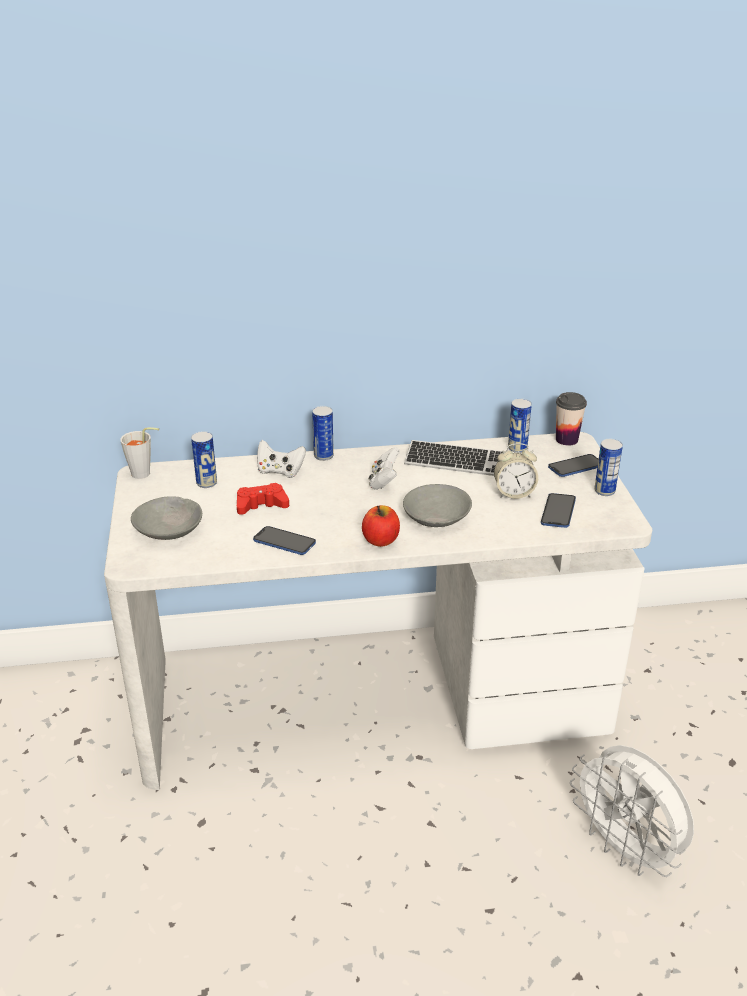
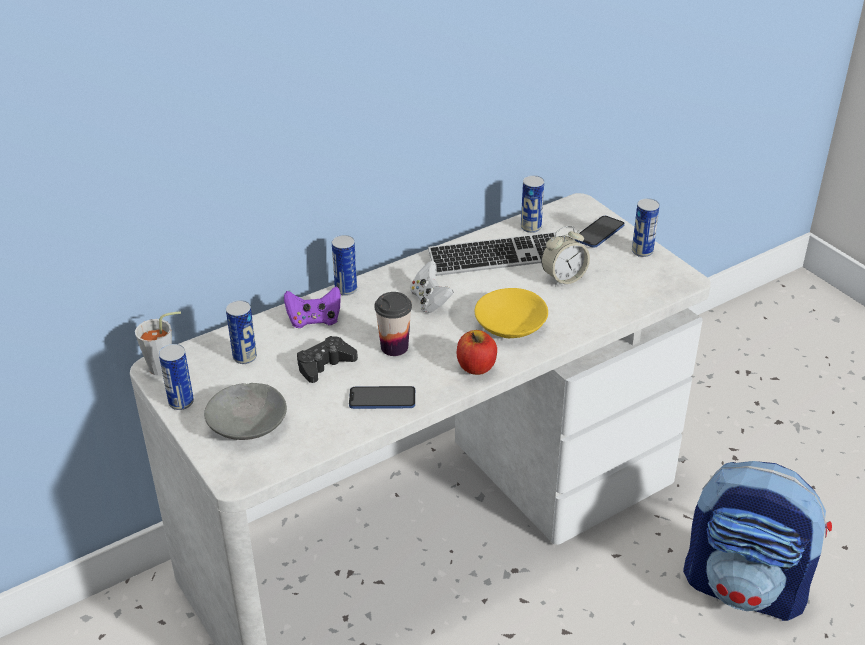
camera: 25 degrees left, 5 degrees up
red game controller [237,483,289,515] -> black game controller [297,336,358,383]
white game controller [257,440,306,478] -> purple game controller [284,286,341,328]
grey bowl [403,484,472,527] -> yellow bowl [475,288,548,338]
phone [541,493,576,528] -> none
cup [556,392,587,446] -> cup moved to [374,292,412,356]
white fan [570,745,694,877] -> backpack [683,461,832,621]
none -> can [159,344,194,410]

